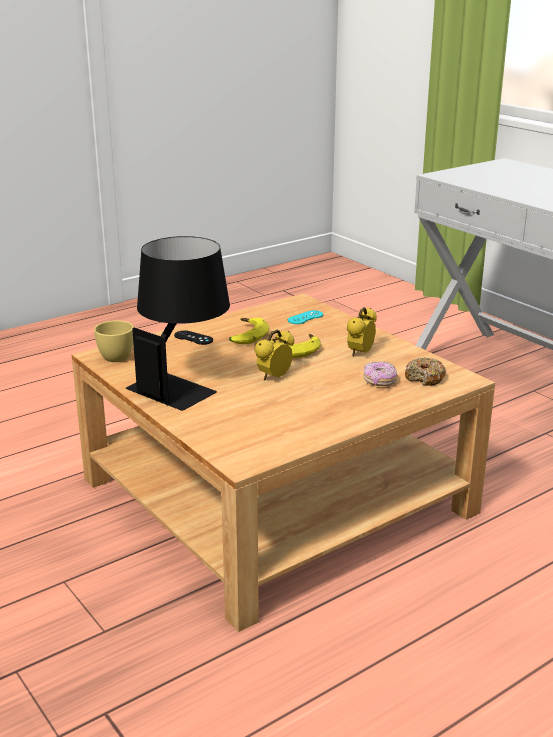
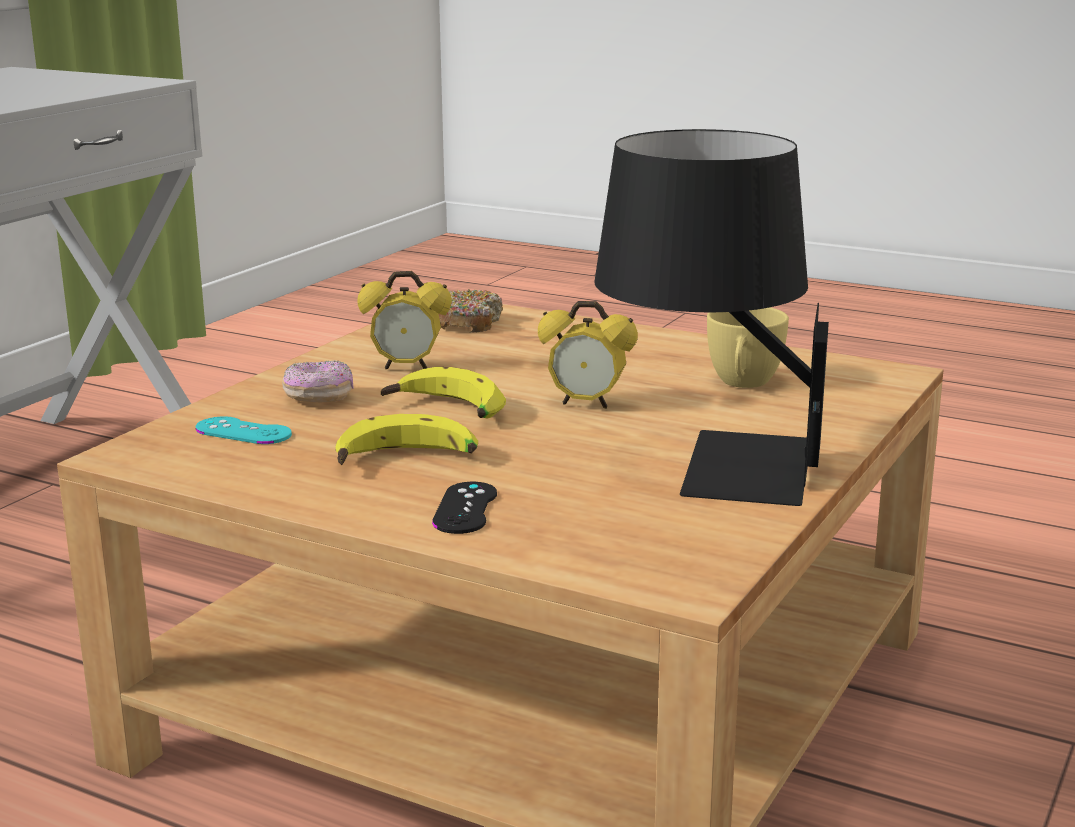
camera: 115 degrees left, 5 degrees down
yellow cup [94,320,134,362] -> yellow cup moved to [707,307,789,388]
donut [363,362,397,386] -> donut moved to [282,360,354,402]

